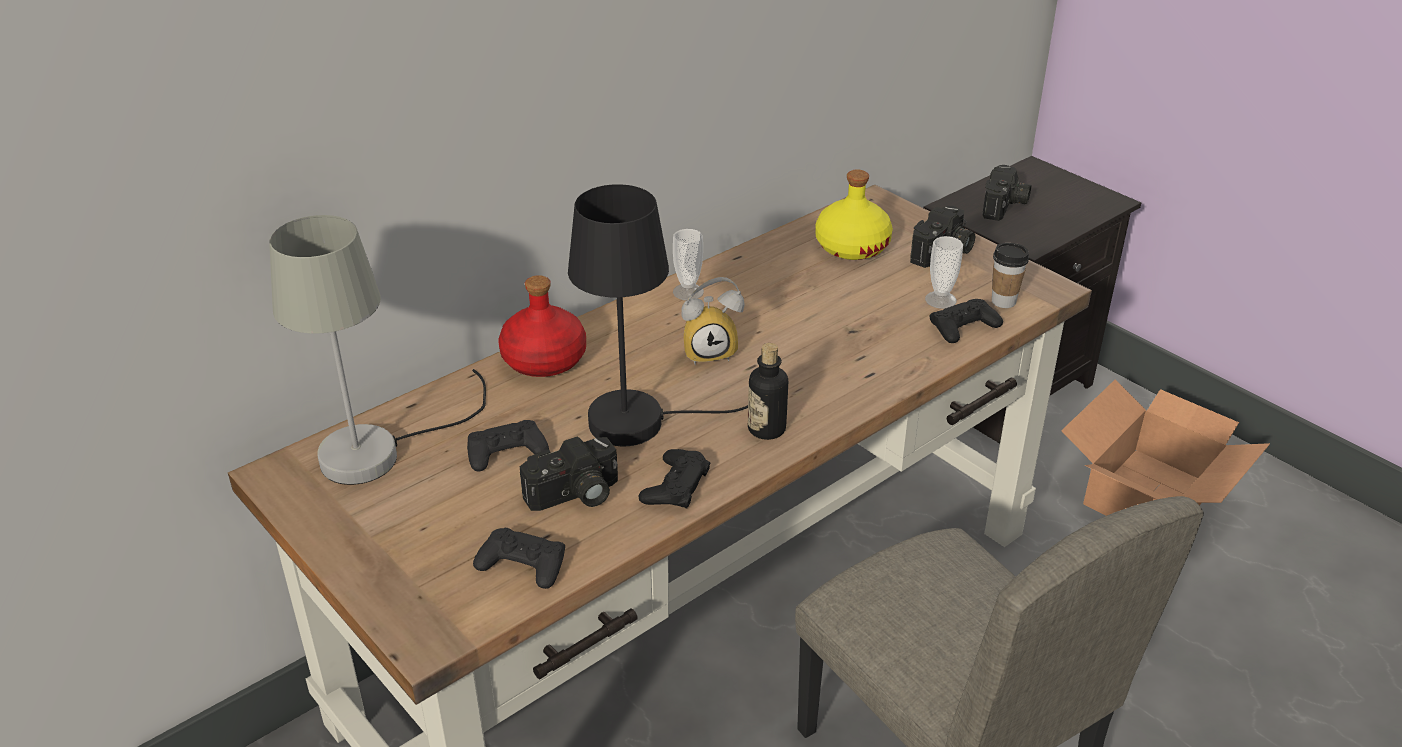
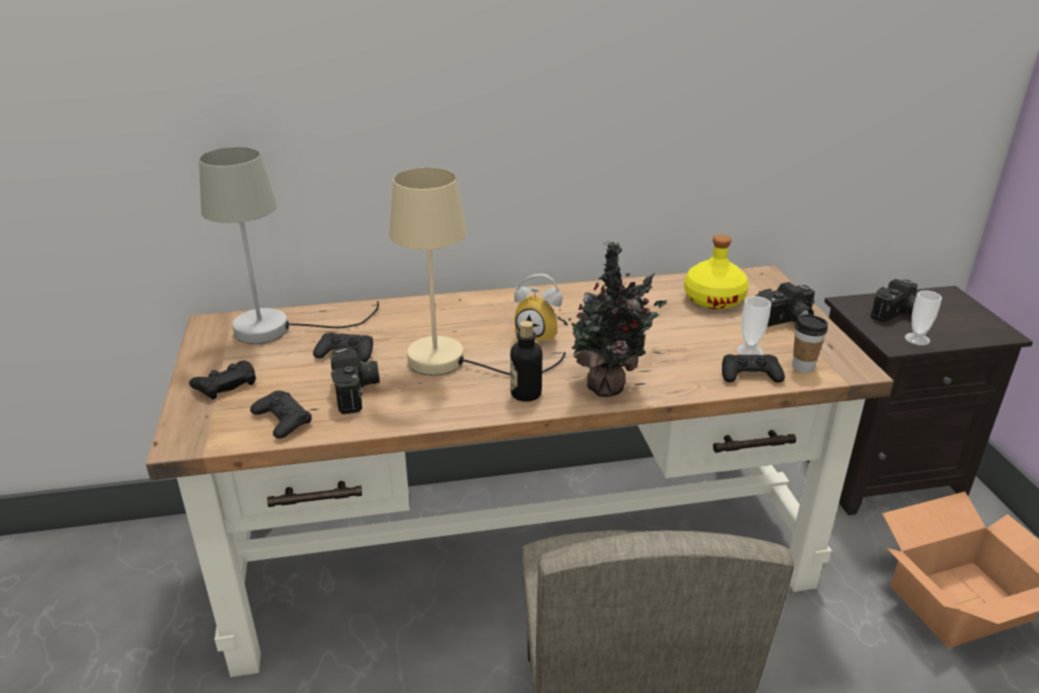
camera: 30 degrees right, 5 degrees down
red bottle [499,275,586,377] -> none
camera [520,436,618,511] -> camera turned 105 degrees counterclockwise [331,347,379,414]
black table lamp [568,184,748,446] -> beige table lamp [389,168,566,375]
black game controller [638,449,711,509] -> black game controller moved to [189,361,256,399]
cup [673,229,704,300] -> cup moved to [905,291,942,345]
none -> potted plant [557,242,667,397]

